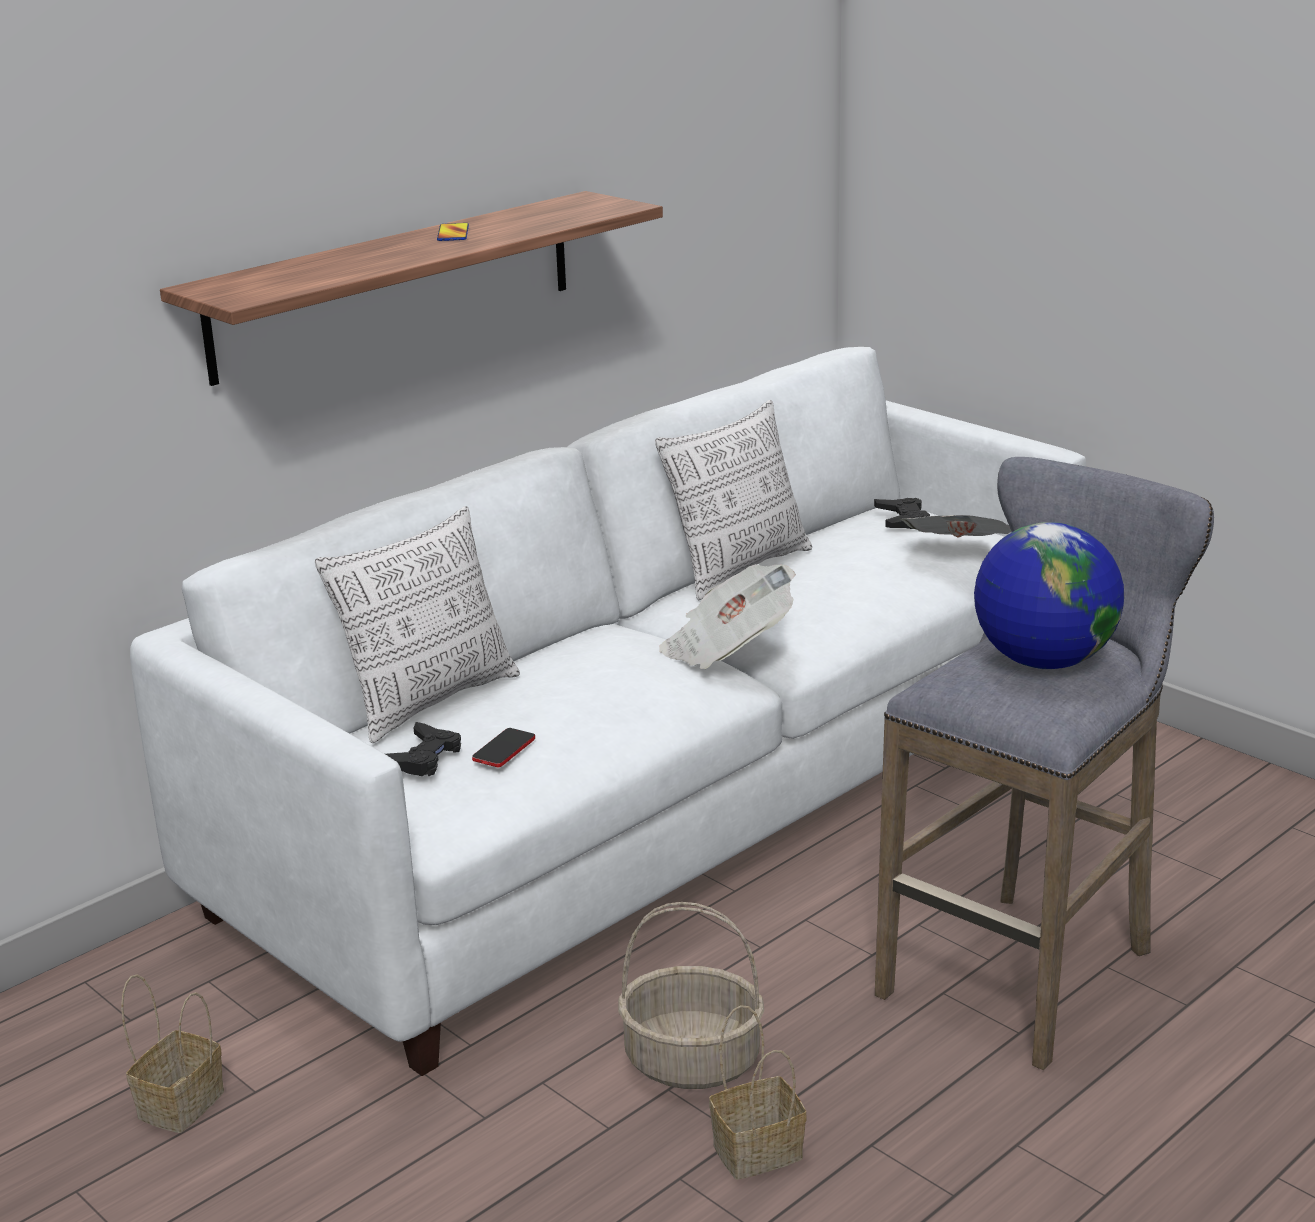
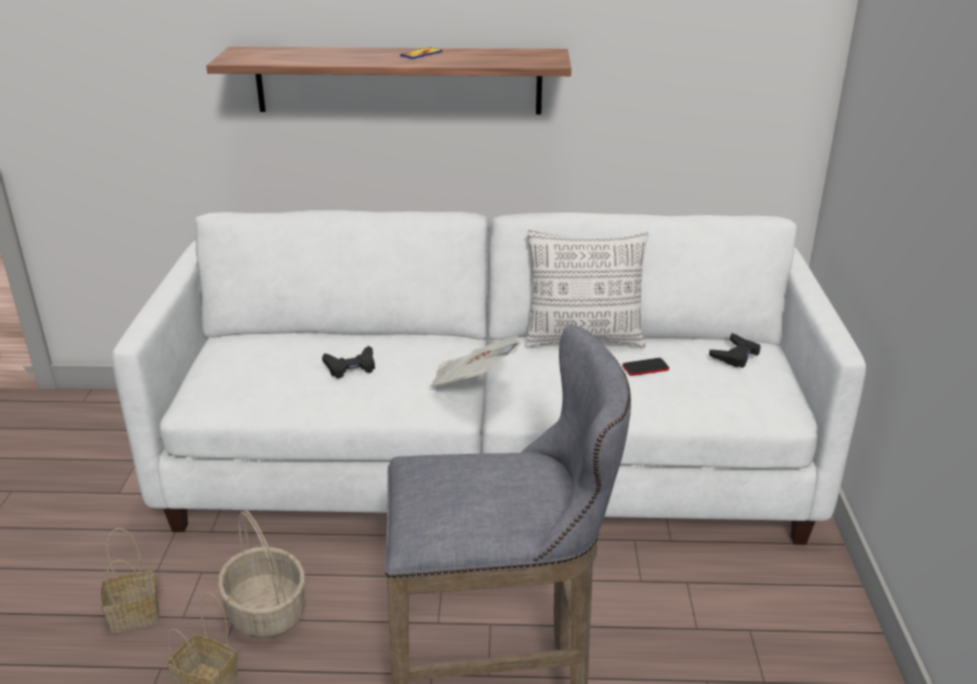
camera: 45 degrees right, 5 degrees up
basket [121,974,224,1133] -> basket moved to [100,528,160,633]
pillow [315,506,520,743] -> none
black game controller [386,722,461,776] -> black game controller moved to [322,346,375,378]
phone [472,728,535,767] -> phone moved to [622,358,669,376]
newspaper [900,515,1012,538] -> none
globe [974,522,1124,669] -> none

